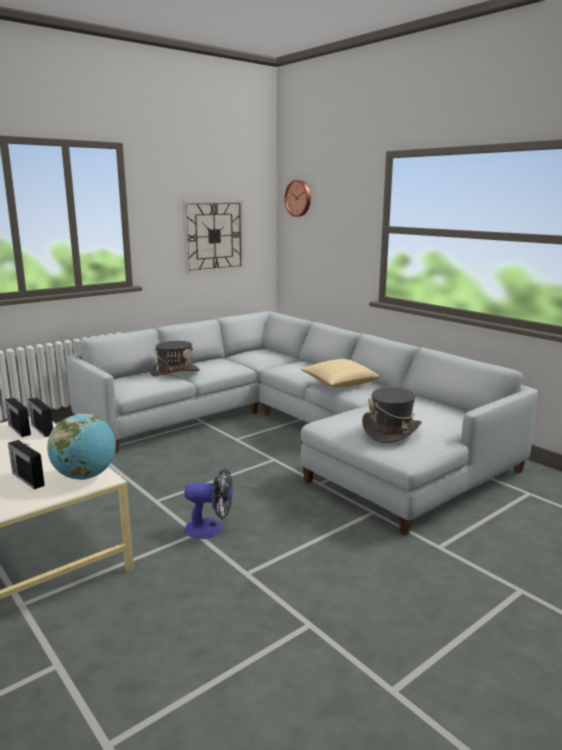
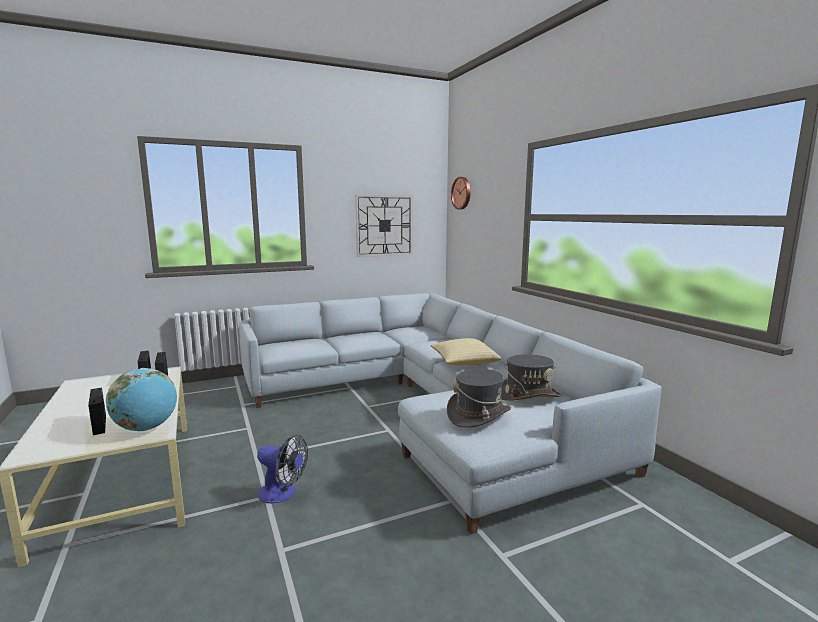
camera: 15 degrees right, 5 degrees down
grey hat [150,341,200,376] -> grey hat moved to [501,354,561,401]

